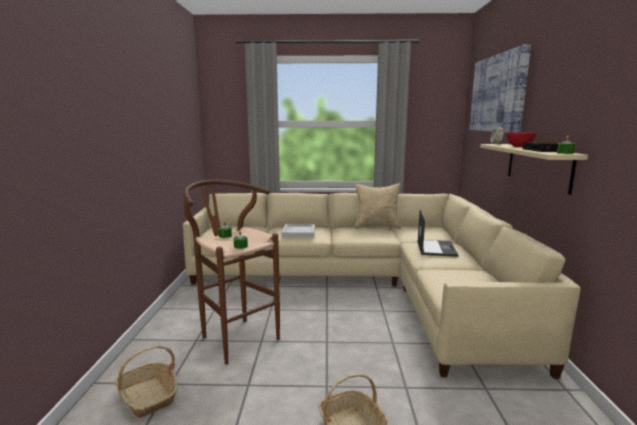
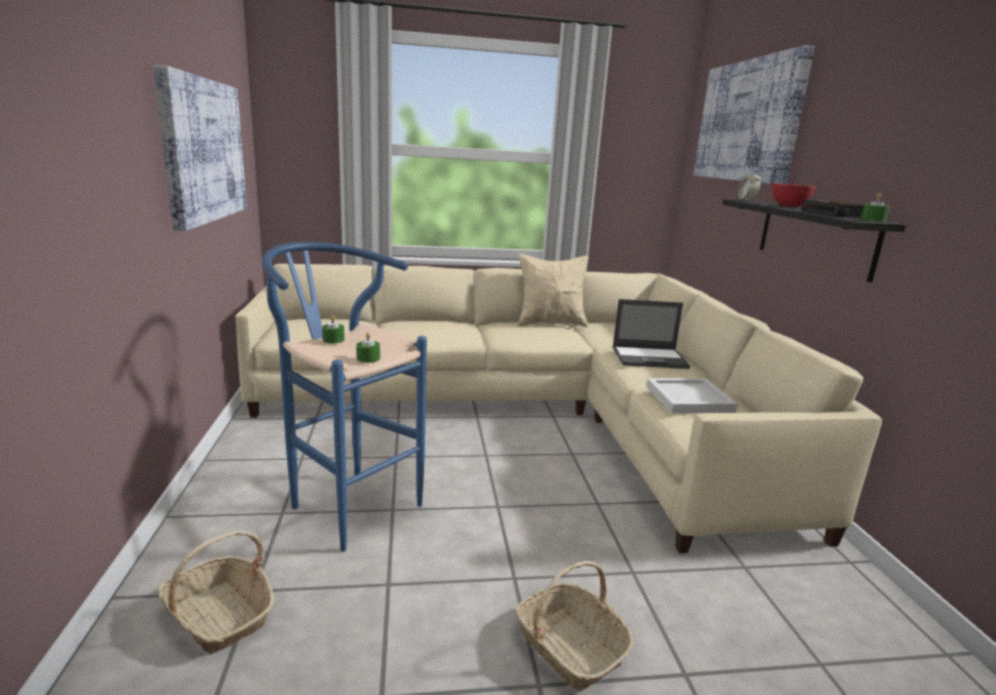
camera: 10 degrees left, 5 degrees up
brown stool [183,180,280,364] -> blue stool [262,242,427,552]
white tray [282,224,315,237] -> white tray moved to [646,378,738,413]
laptop [417,209,458,257] -> laptop turned 90 degrees clockwise [613,299,690,369]
beige shelf [480,144,588,195] -> black shelf [722,199,906,283]
none -> picture [153,65,247,231]

